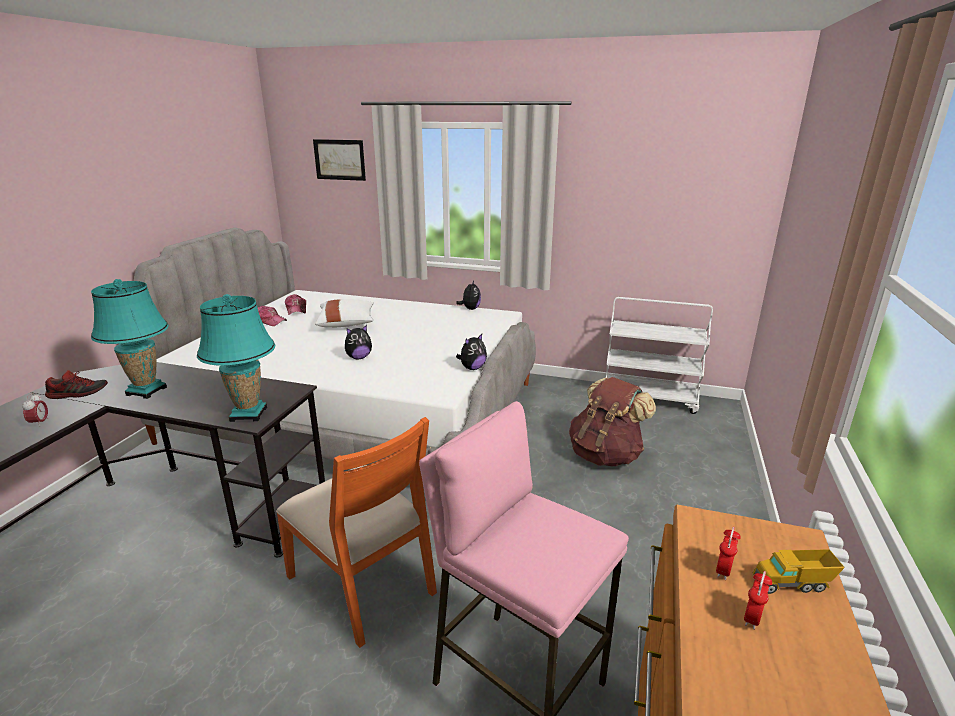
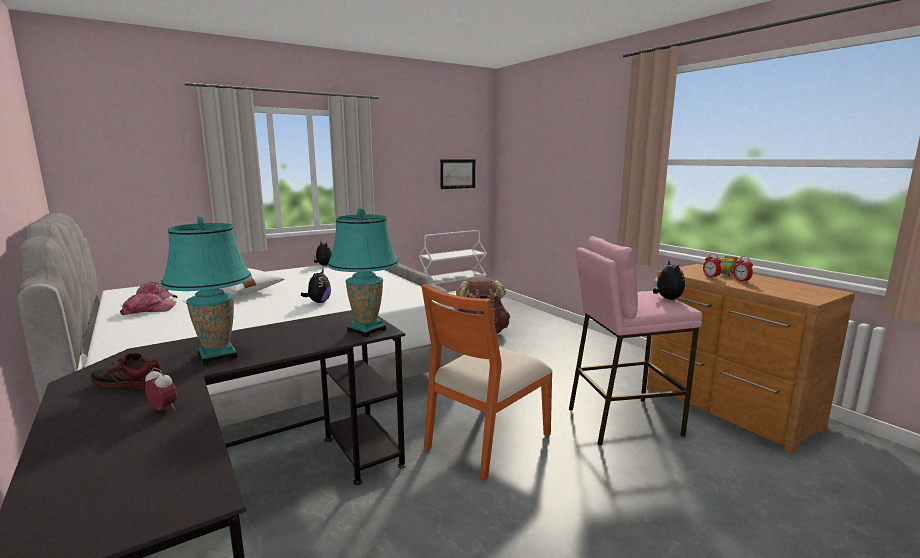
camera: 50 degrees left, 10 degrees down
shoe [45,370,108,399] -> shoe turned 105 degrees counterclockwise [91,353,164,391]
orange chair [276,417,437,648] -> orange chair turned 135 degrees clockwise [421,284,553,481]
picture [313,139,366,181] -> picture moved to [440,159,475,189]
plush toy [456,334,487,370] -> plush toy moved to [653,260,685,300]

